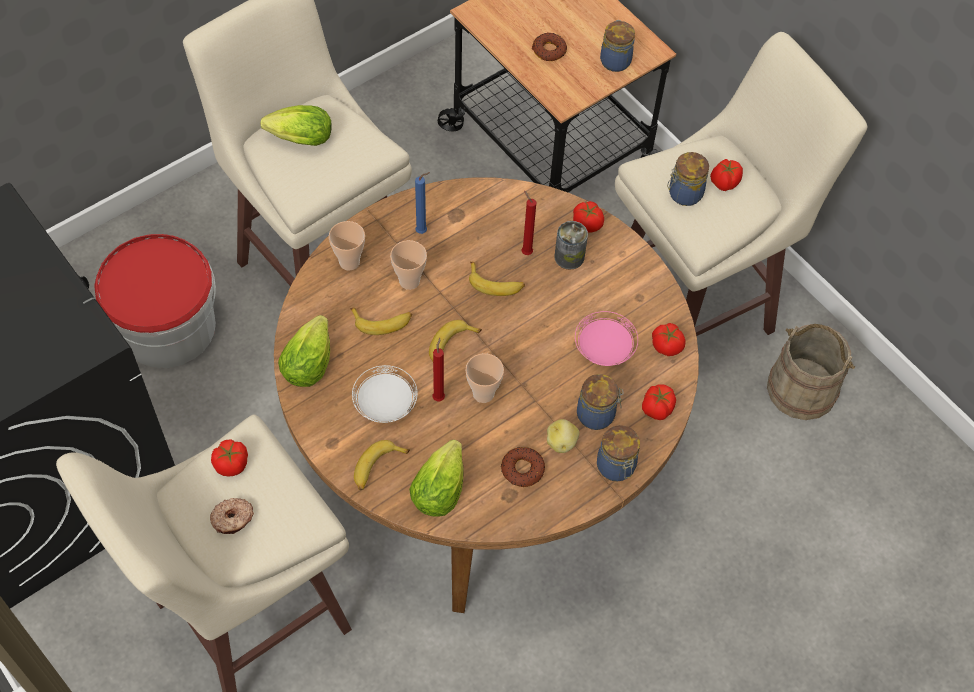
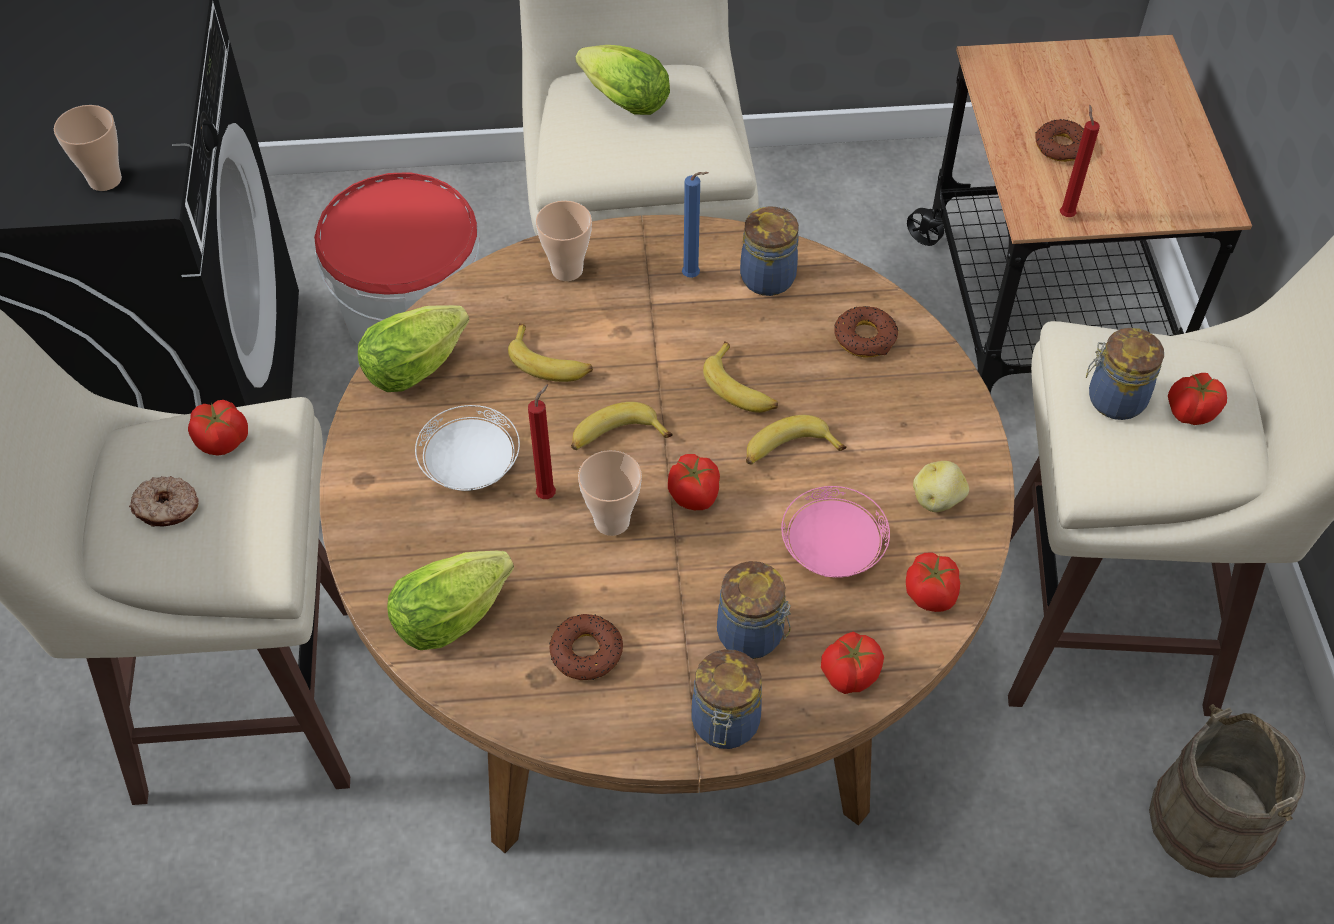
camera: 35 degrees right, 5 degrees down
banana [354,440,410,490] -> banana moved to [746,415,847,465]
cup [390,240,427,290] -> cup moved to [54,105,122,191]
red candle [522,191,536,255] -> red candle moved to [1060,105,1100,217]
potato [547,419,579,453] -> potato moved to [913,461,969,512]
can [554,221,588,270] -> none
tomato [573,201,604,233] -> tomato moved to [668,454,720,510]
jar [600,20,635,72] -> jar moved to [740,206,799,296]
none -> donut [834,306,898,358]

